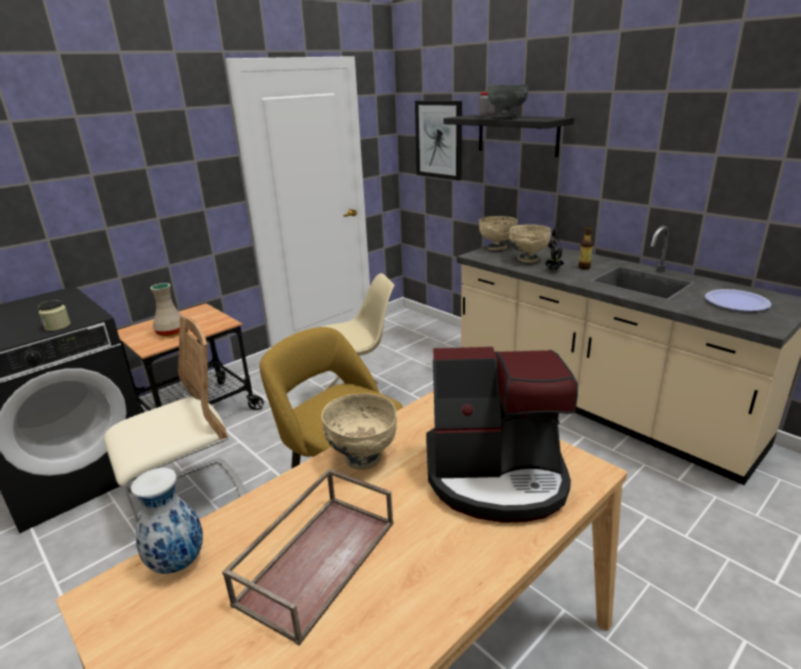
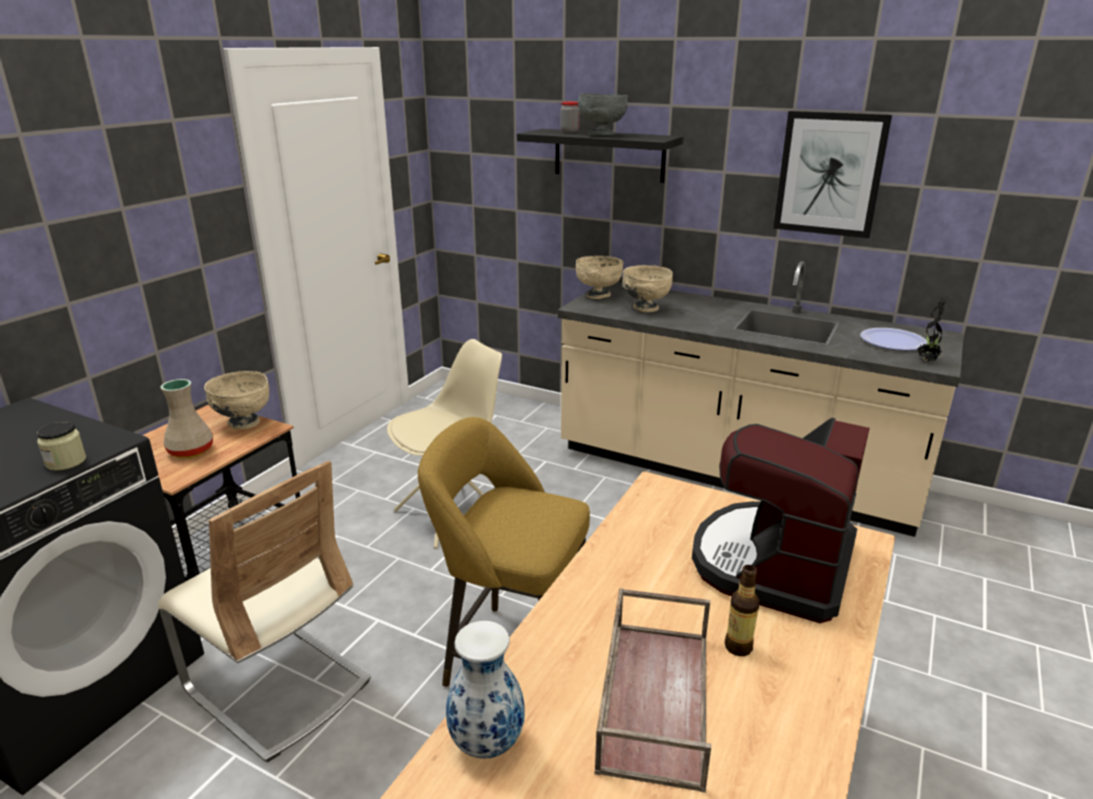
camera: 20 degrees left, 0 degrees up
beige chair [104,316,246,524] -> beige chair turned 90 degrees clockwise [158,461,371,762]
beige bowl [322,393,397,470] -> beige bowl moved to [204,371,269,430]
picture [415,101,462,181] -> picture moved to [773,111,892,238]
coffee machine [426,347,578,523] -> coffee machine turned 135 degrees clockwise [692,417,870,623]
potted plant [545,223,564,271] -> potted plant moved to [917,296,953,362]
bottle [578,227,593,269] -> bottle moved to [725,565,759,656]

